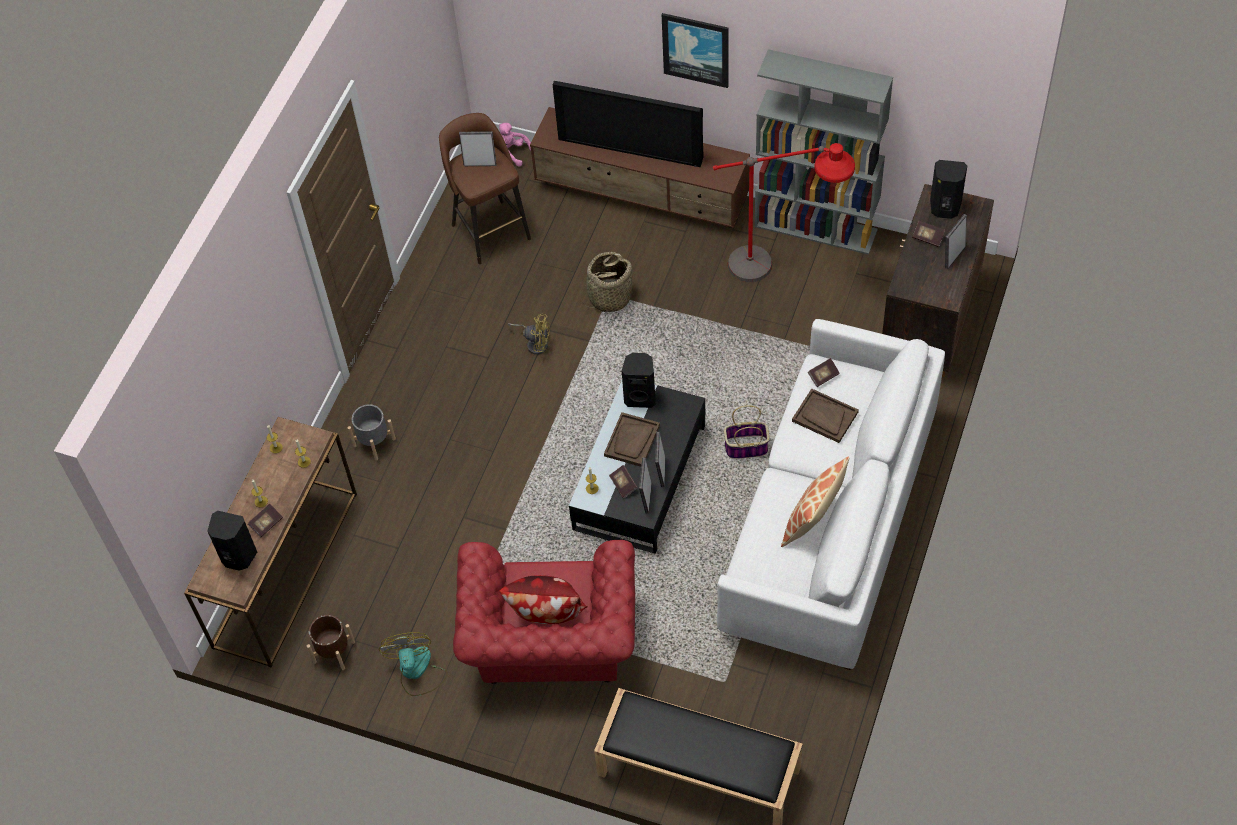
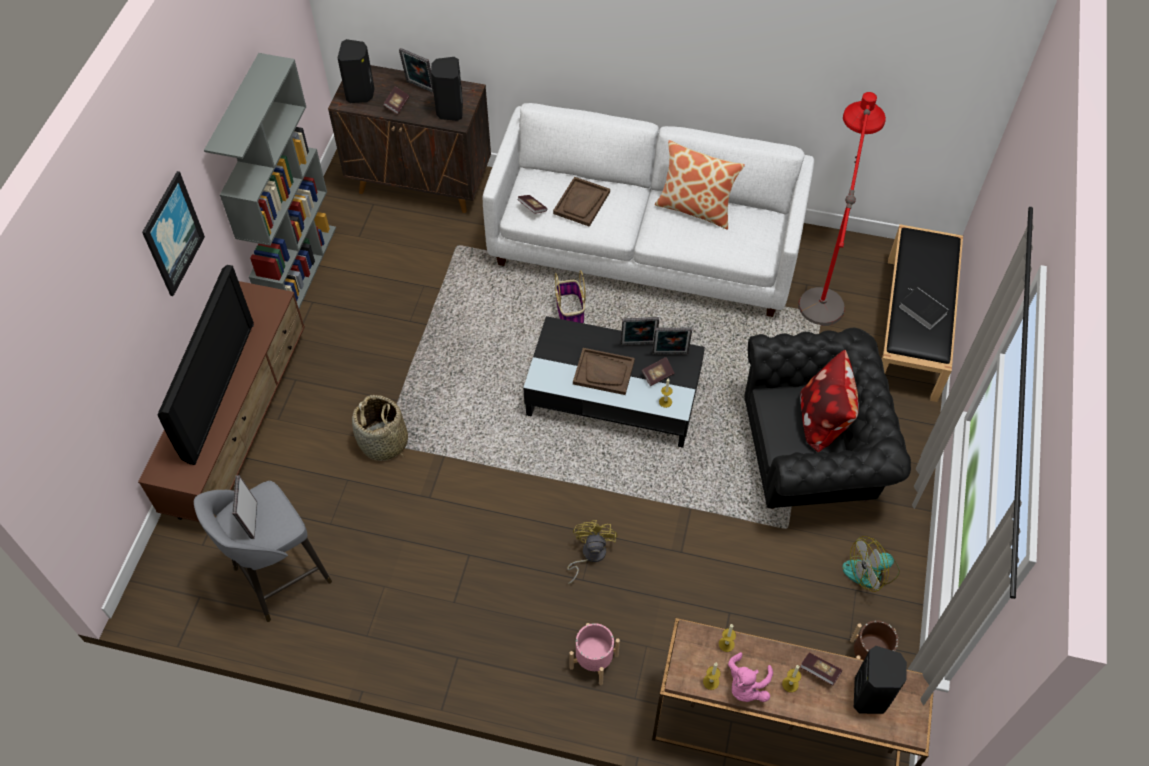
camera: 100 degrees left, 0 degrees up
grey planter [348,404,396,460] -> pink planter [569,623,620,685]
brown stool [439,113,531,264] -> grey stool [194,481,332,622]
red armchair [453,540,635,684] -> black armchair [744,327,911,509]
pink plush toy [499,123,531,166] -> pink plush toy moved to [728,652,773,702]
yellow fan [508,313,550,355] -> yellow fan moved to [567,520,617,584]
black speaker [622,353,656,408] -> black speaker moved to [431,57,463,121]
red floor lamp [713,143,855,282] -> red floor lamp moved to [798,92,886,326]
none -> book [899,287,949,329]

